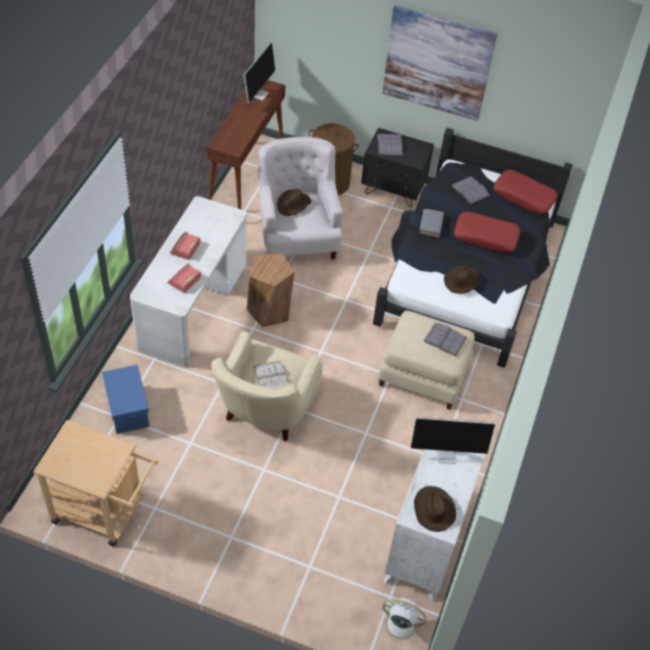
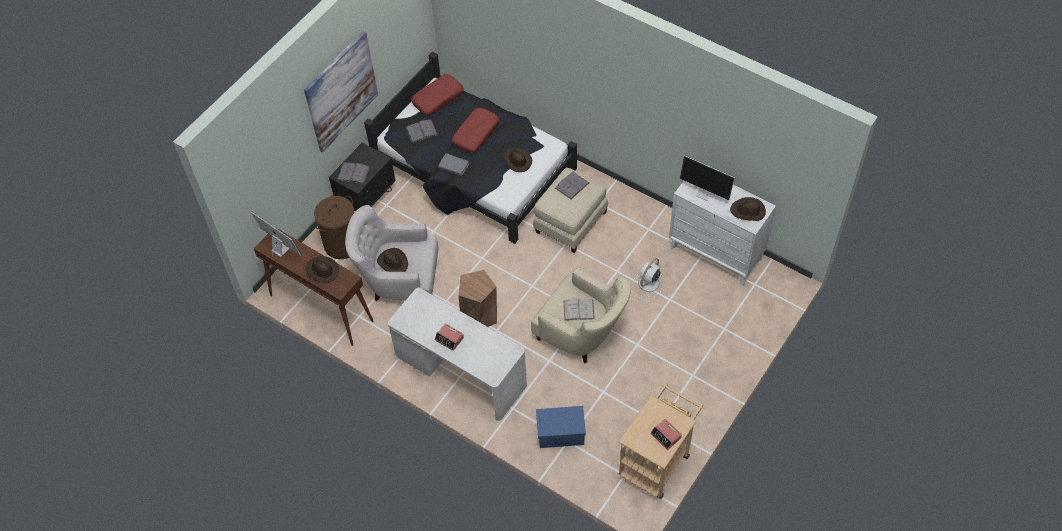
camera: 70 degrees left, 5 degrees up
alarm clock [167,264,201,293] -> alarm clock moved to [650,419,682,450]
white fan [378,598,427,644] -> white fan moved to [633,258,663,297]
monitor [411,417,495,464] -> monitor turned 105 degrees clockwise [680,155,735,201]
none -> brown hat [306,256,339,283]

